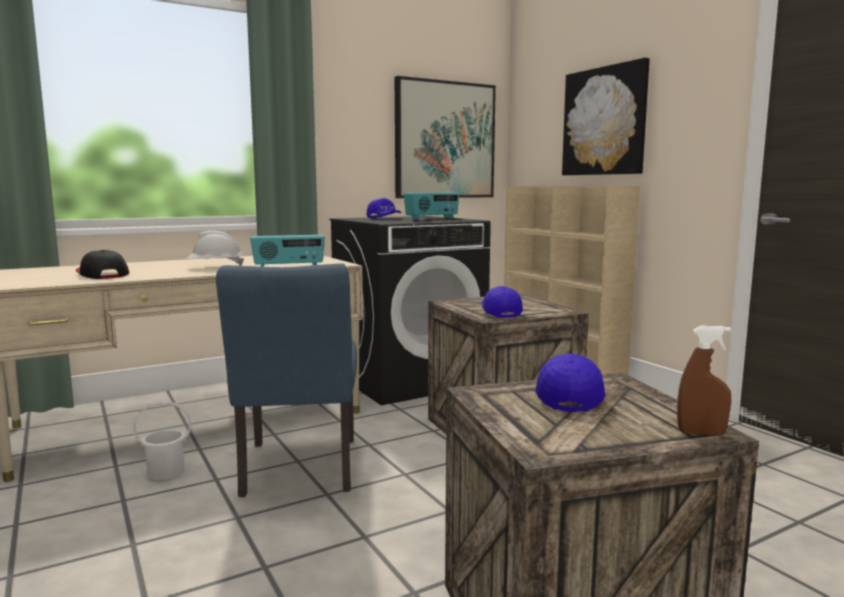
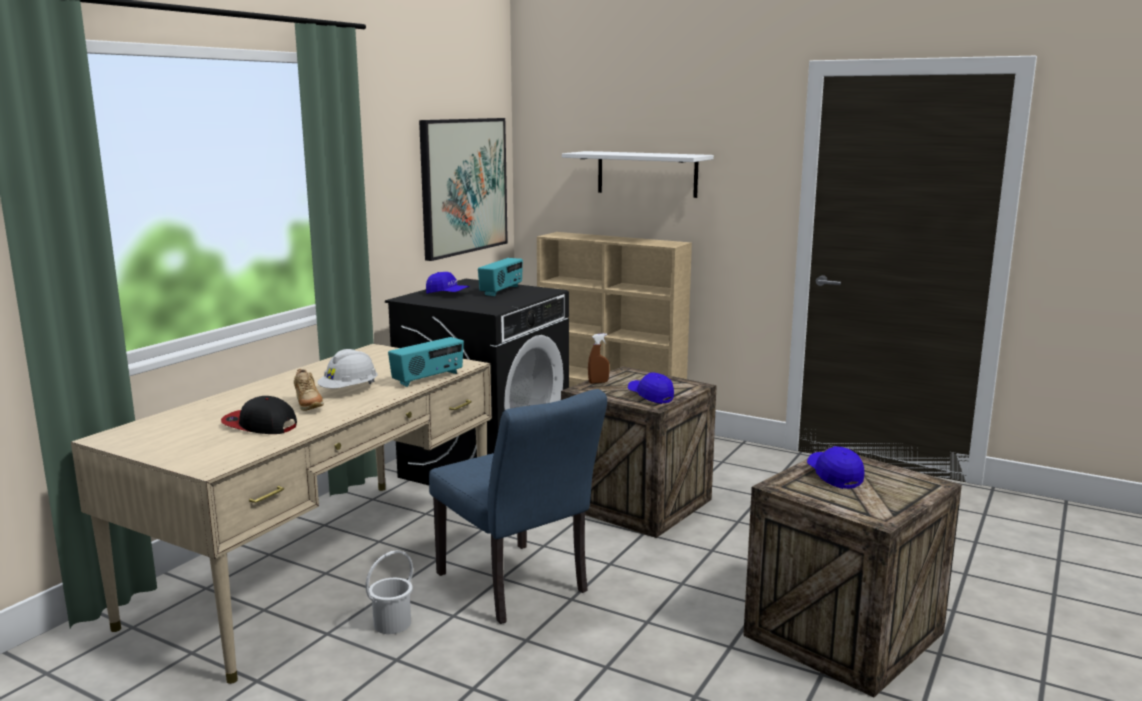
camera: 30 degrees left, 5 degrees up
picture [562,57,649,175] -> white shelf [562,151,714,198]
brown spray bottle [677,326,731,436] -> brown spray bottle moved to [588,333,610,384]
none -> beige shoe [294,369,324,411]

